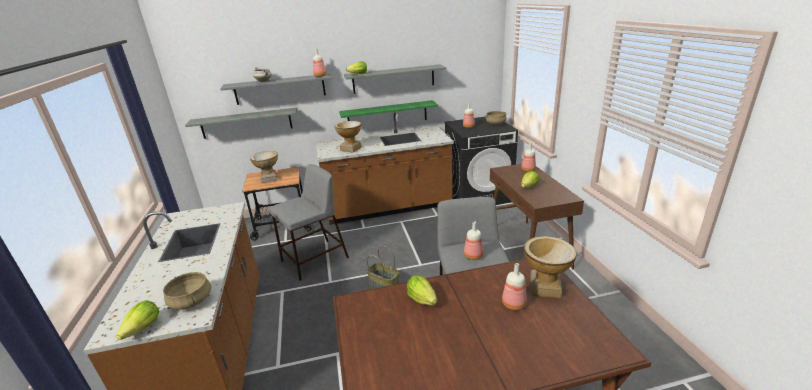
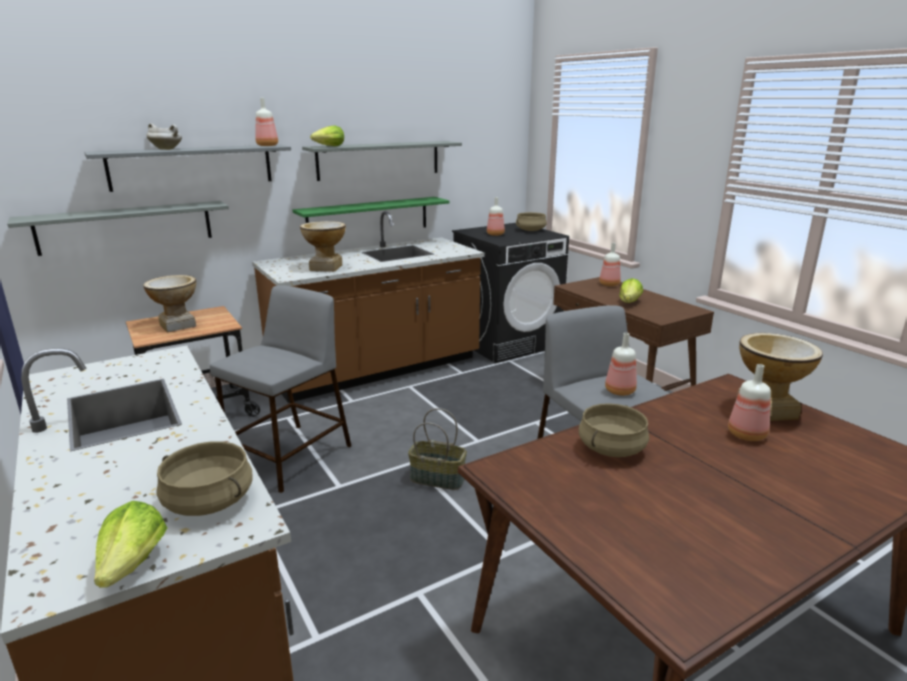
camera: 20 degrees left, 5 degrees down
lettuce [407,275,437,305] -> beige cooking pot [579,403,649,457]

